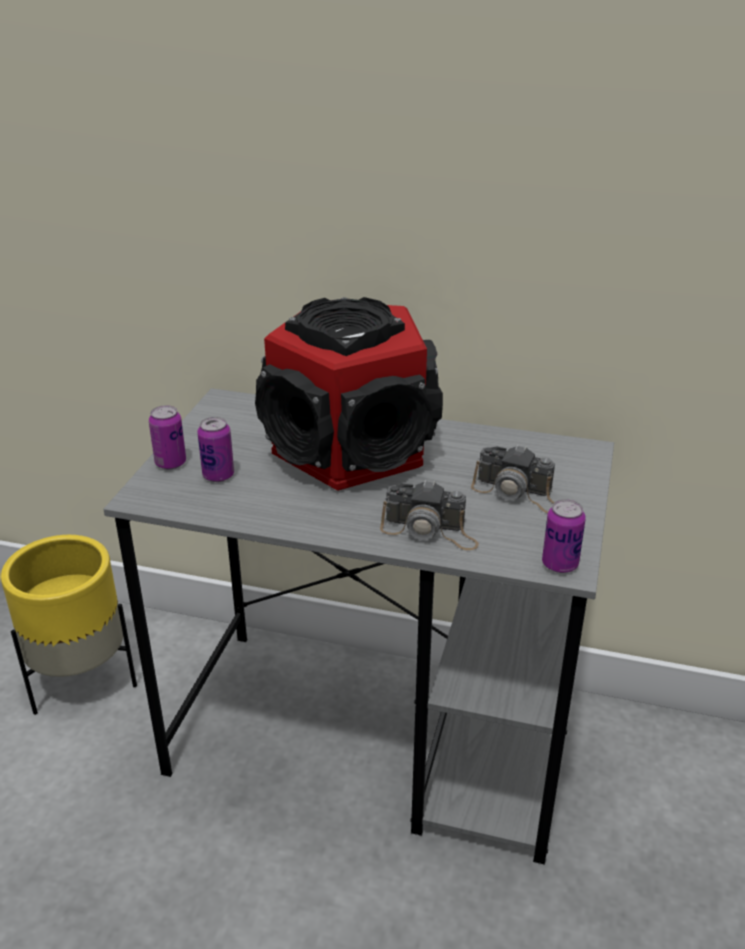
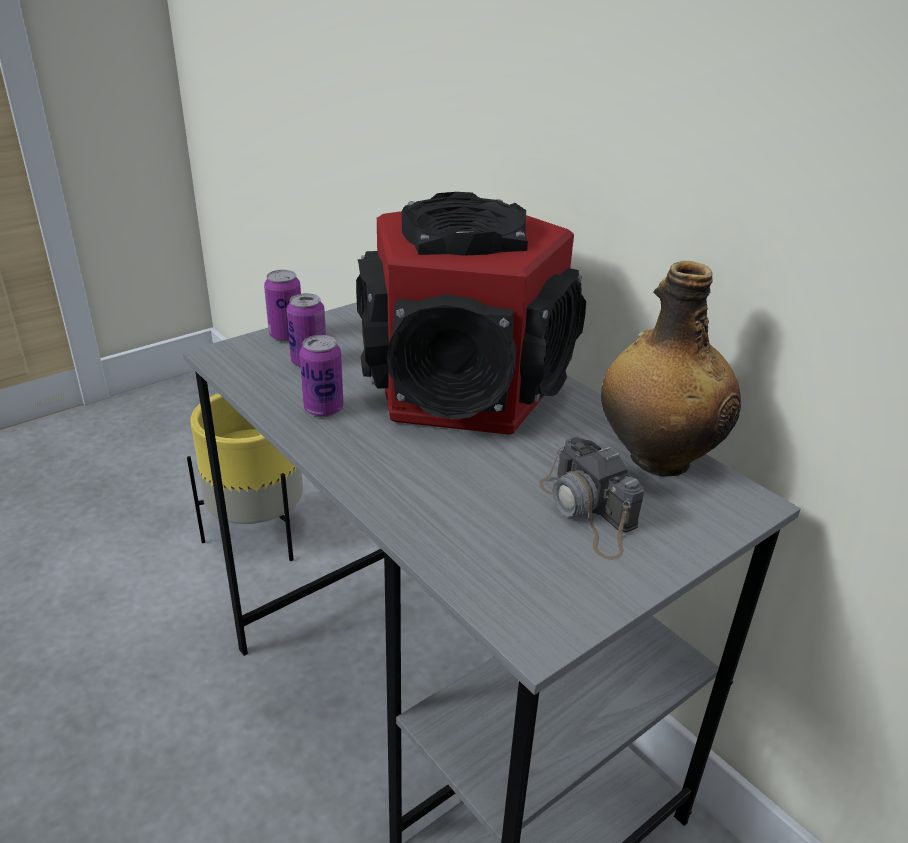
camera: 35 degrees right, 0 degrees up
camera [380,480,479,550] -> none
can [542,499,586,573] -> can moved to [299,335,344,417]
none -> bottle [601,261,741,476]

